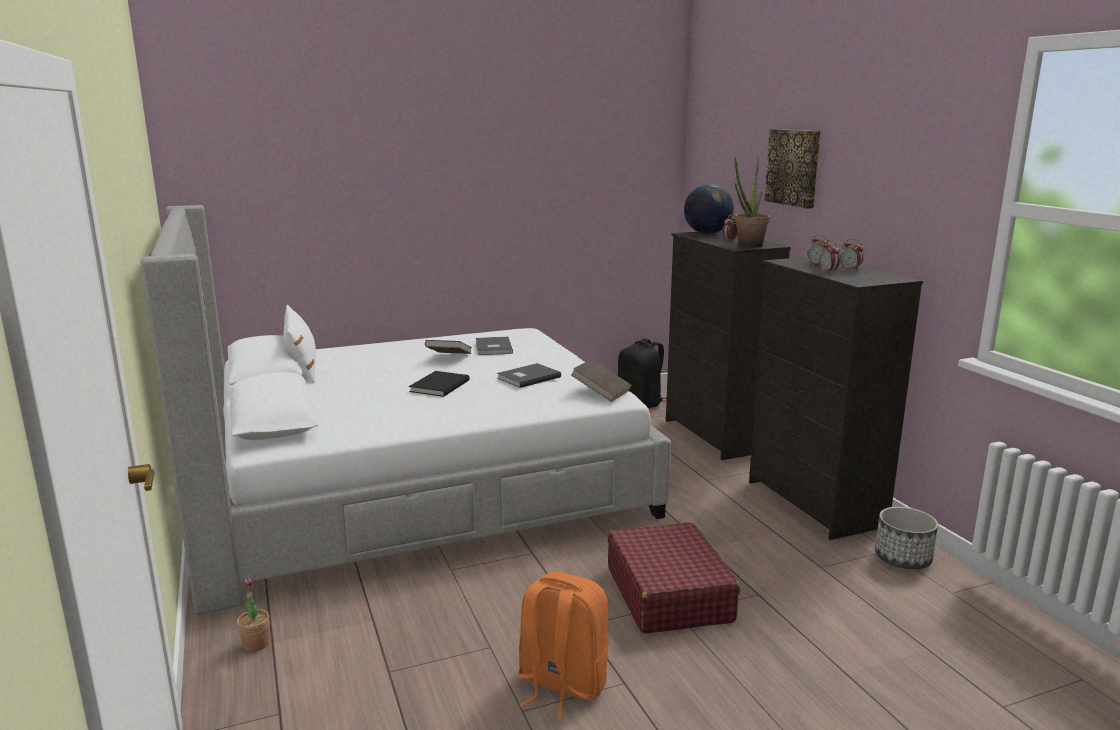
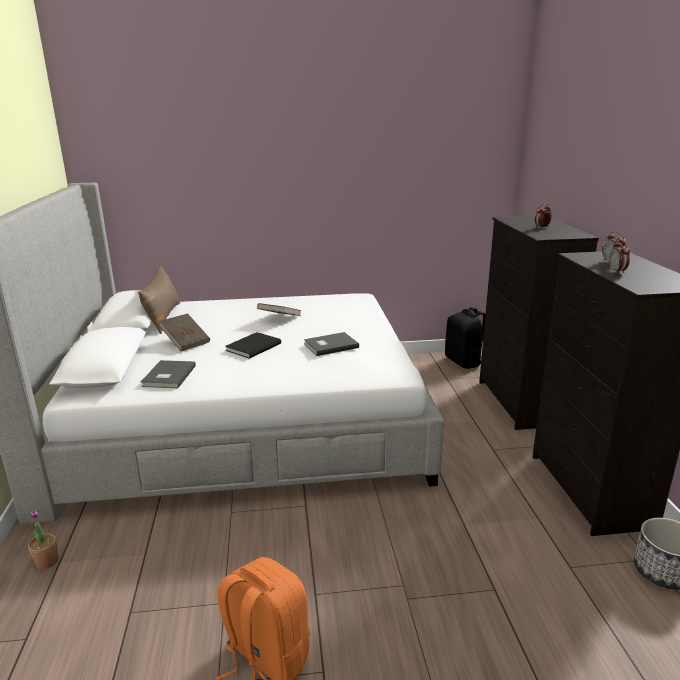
camera: 15 degrees right, 5 degrees up
white pillow [283,305,316,383] -> brown pillow [138,265,180,334]
grey book [476,337,513,355] -> grey book moved to [141,360,196,388]
brown book [571,359,632,402] -> brown book moved to [159,313,210,351]
red suitcase [608,522,740,634] -> none
globe [684,184,734,234] -> none
potted plant [735,157,770,247] -> none
picture [764,129,821,209] -> none
alarm clock [840,239,863,271] -> none

